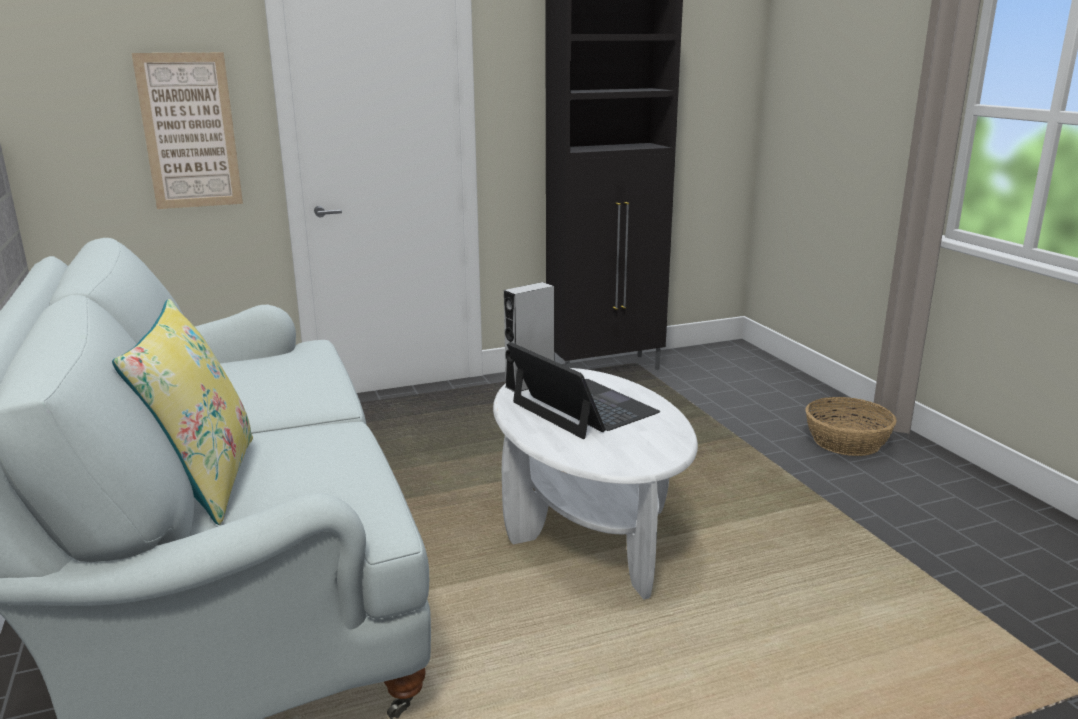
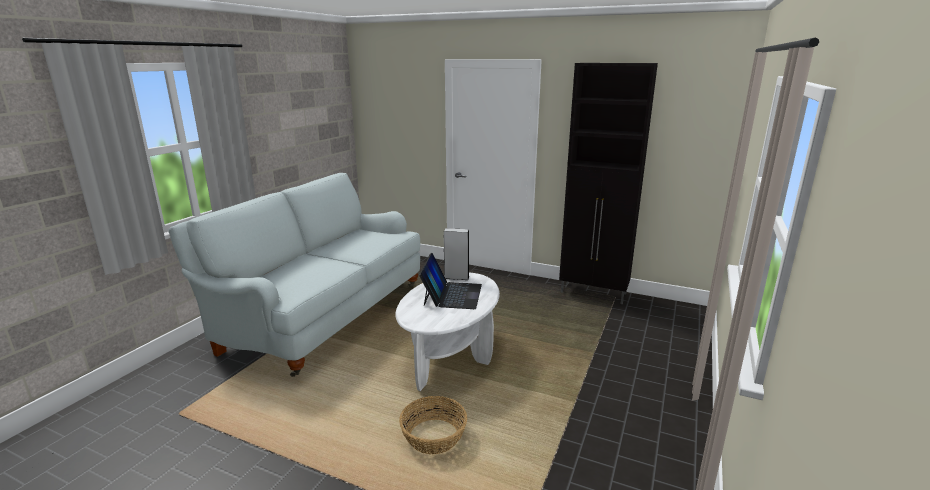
camera: 45 degrees right, 0 degrees up
yellow pillow [112,299,253,525] -> none
picture [132,52,243,209] -> none
basket [805,397,897,456] -> basket moved to [399,396,467,454]

